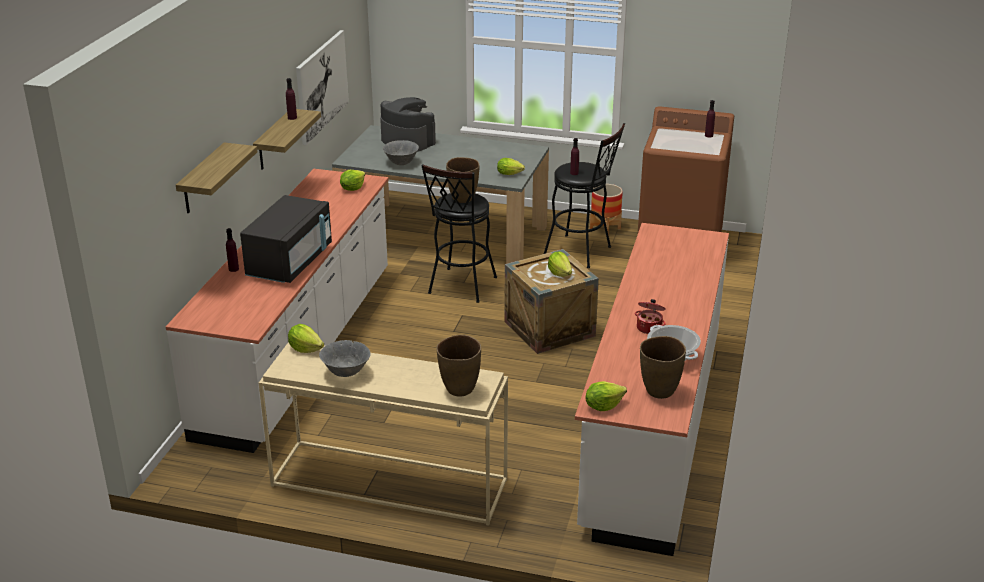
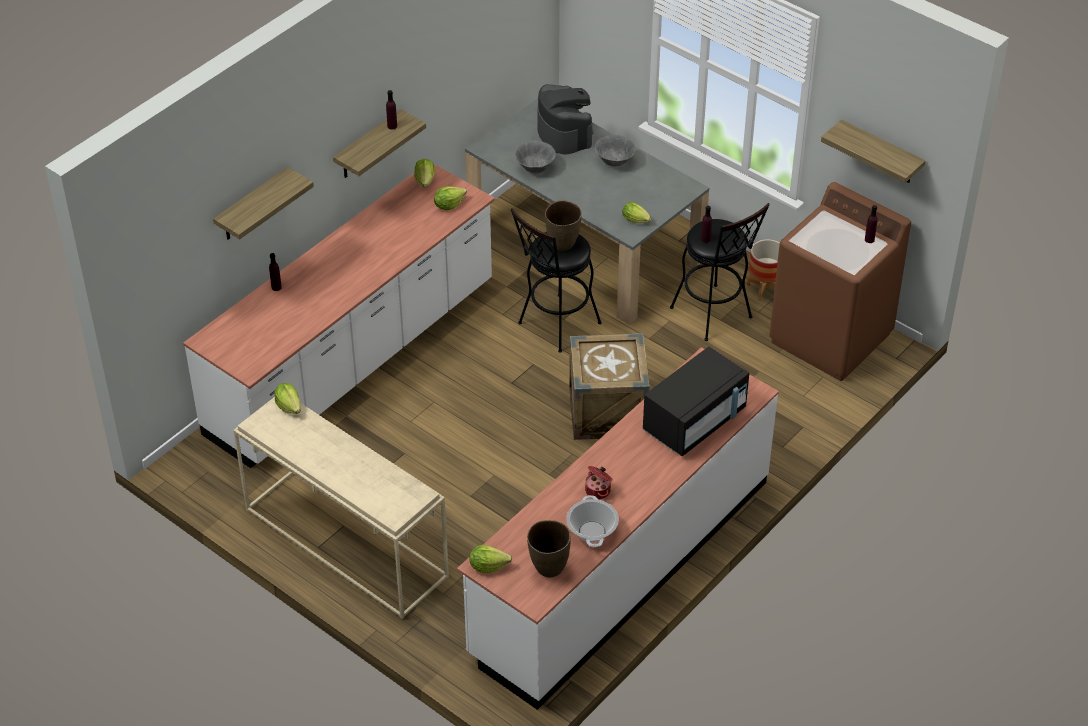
camera: 25 degrees right, 15 degrees up
black microwave [240,195,332,283] -> black microwave moved to [643,347,749,456]
picture [296,30,349,145] -> none
grey bowl [319,340,371,377] -> grey bowl moved to [595,135,635,166]
brown vase [436,335,481,397] -> none
lettuce [548,251,572,277] -> lettuce moved to [414,159,435,187]
none -> shelf [821,120,925,183]

